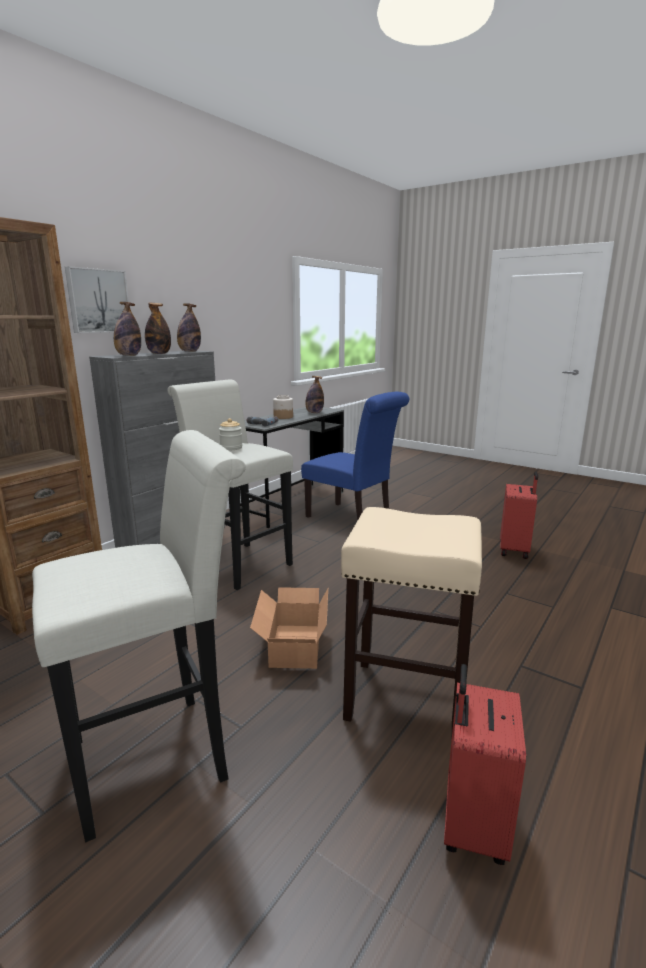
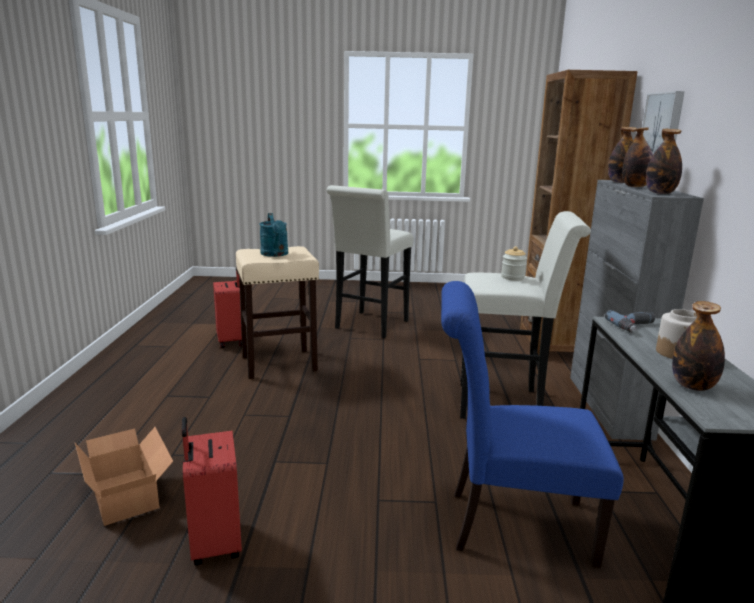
camera: 145 degrees right, 0 degrees up
cardboard box [250,587,328,669] -> cardboard box moved to [75,427,173,526]
none -> turquoise watering can [260,213,288,257]

